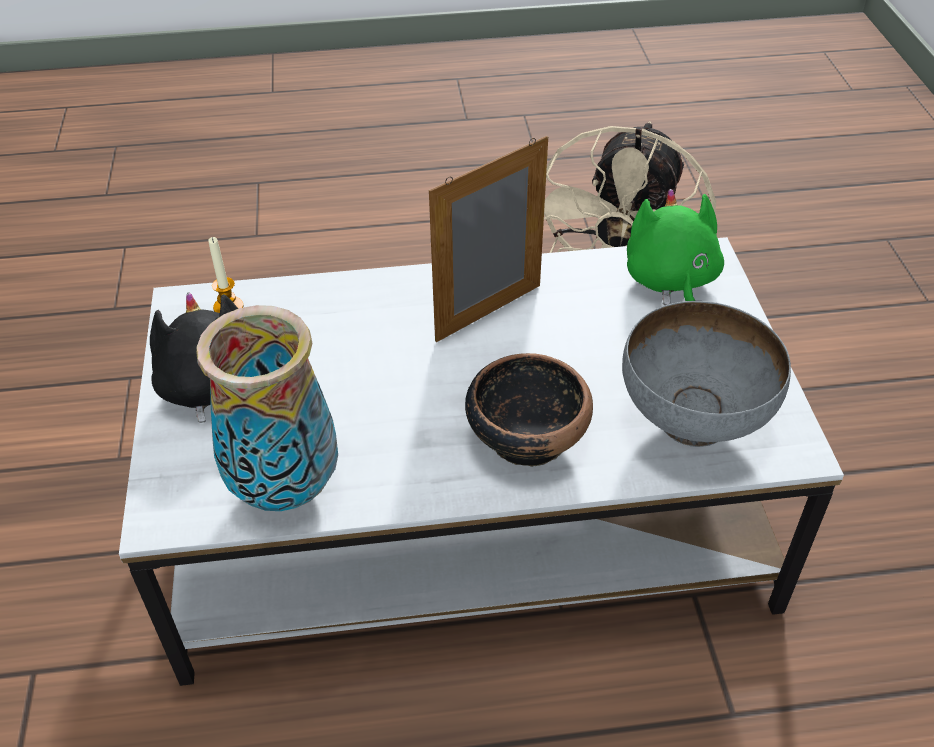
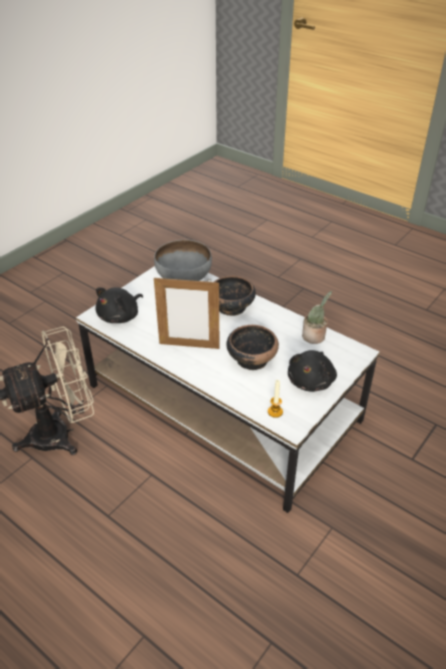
camera: 135 degrees left, 5 degrees down
vase [196,305,338,511] -> potted plant [302,291,332,344]
green plush toy [627,189,724,305] -> black plush toy [95,287,143,323]
none -> bowl [227,325,279,370]

